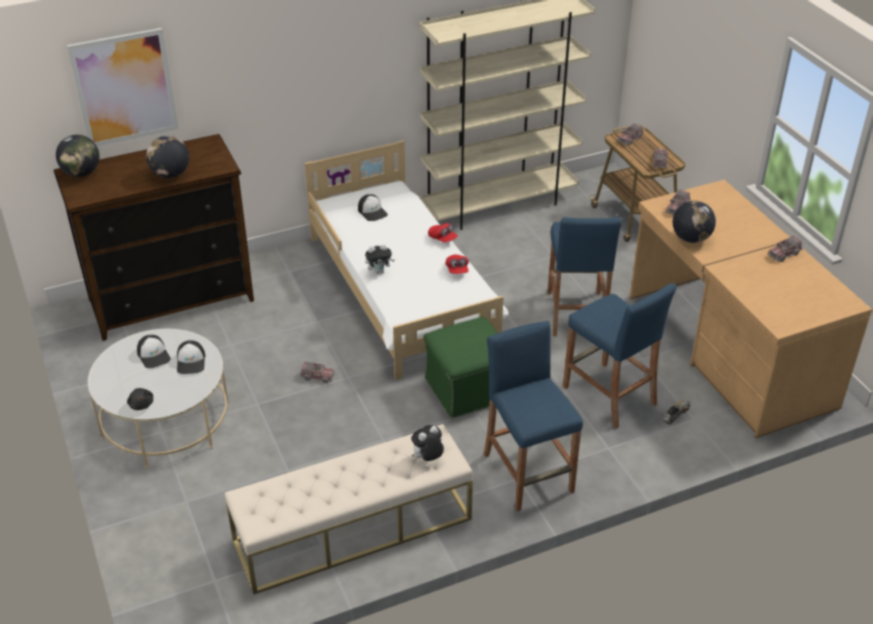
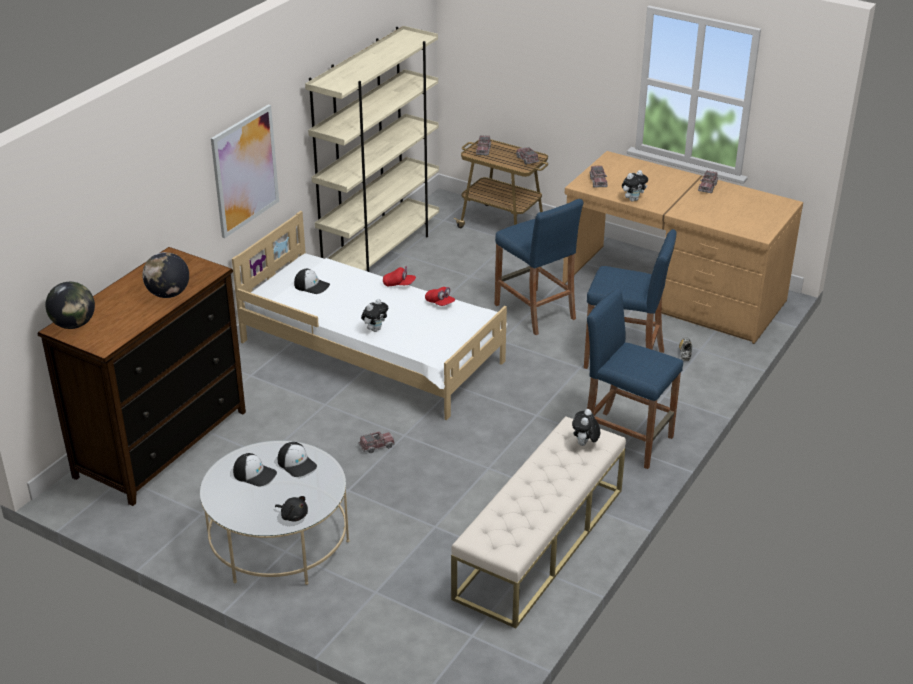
camera: 35 degrees left, 5 degrees down
picture [67,28,179,146] -> picture moved to [211,105,279,238]
green ottoman [424,317,497,419] -> none
globe [673,200,716,243] -> plush toy [622,170,648,202]

